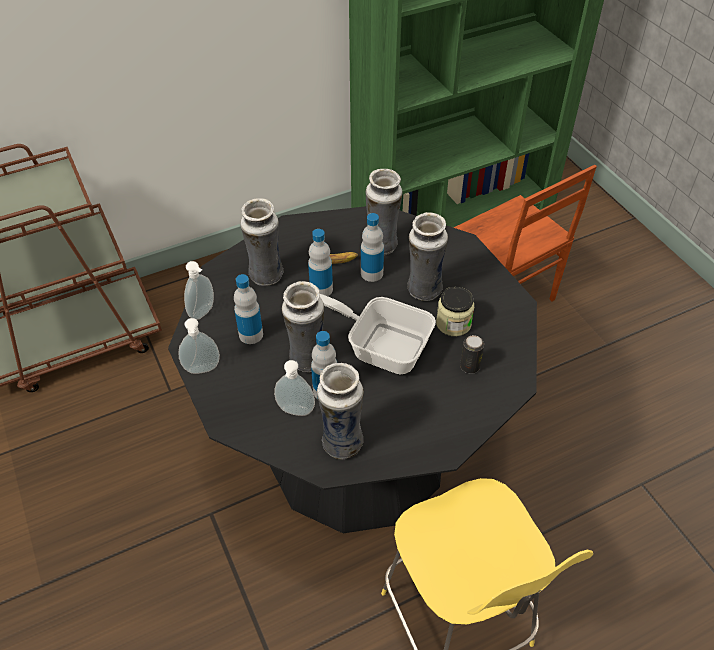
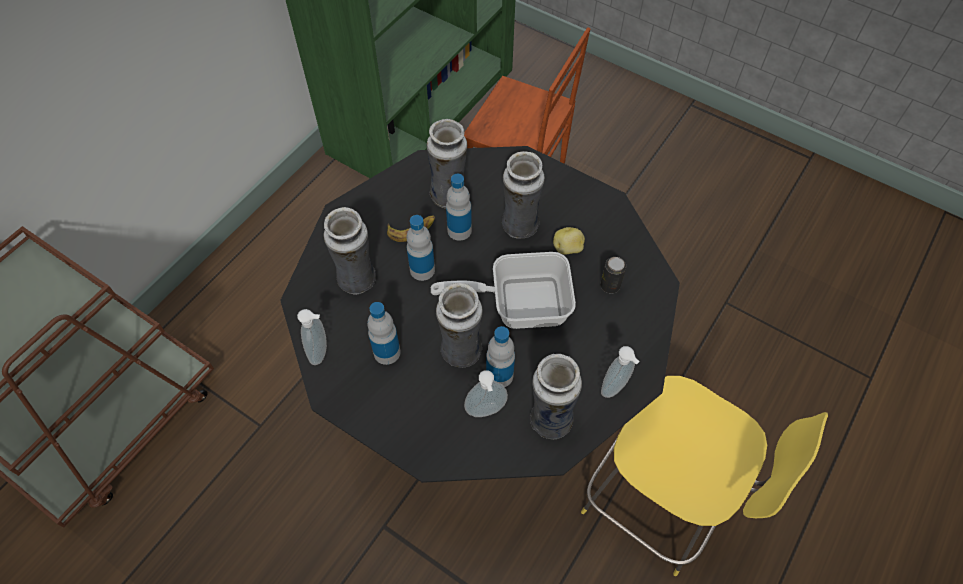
camera: 30 degrees left, 10 degrees up
soap dispenser [178,318,220,374] -> soap dispenser moved to [601,346,640,398]
jar [436,287,474,336] -> potato [553,227,585,255]

